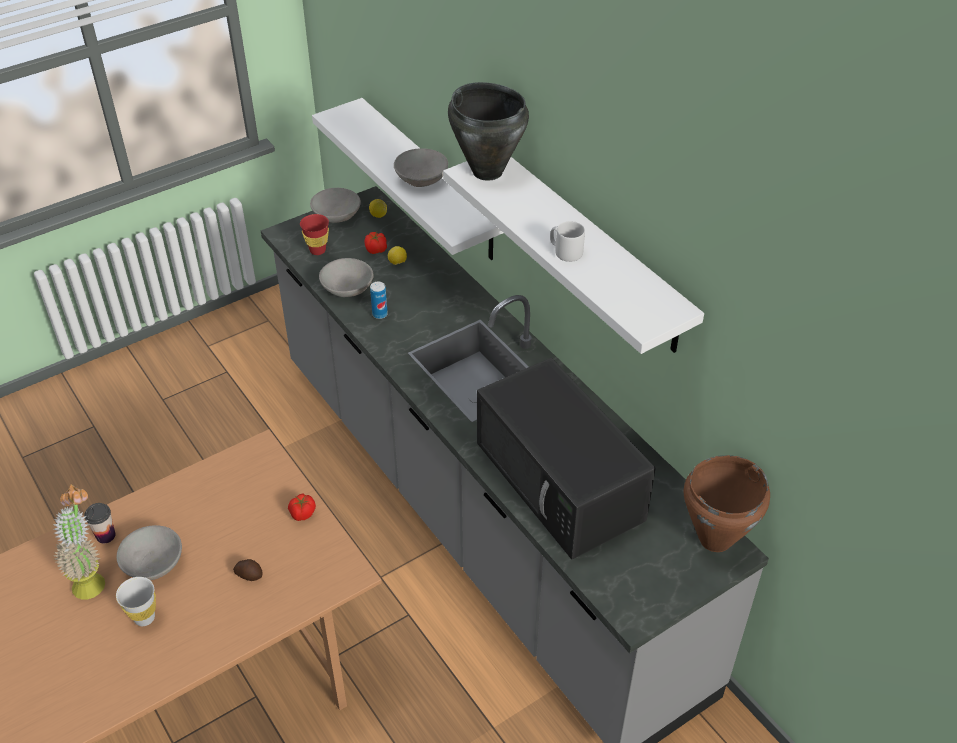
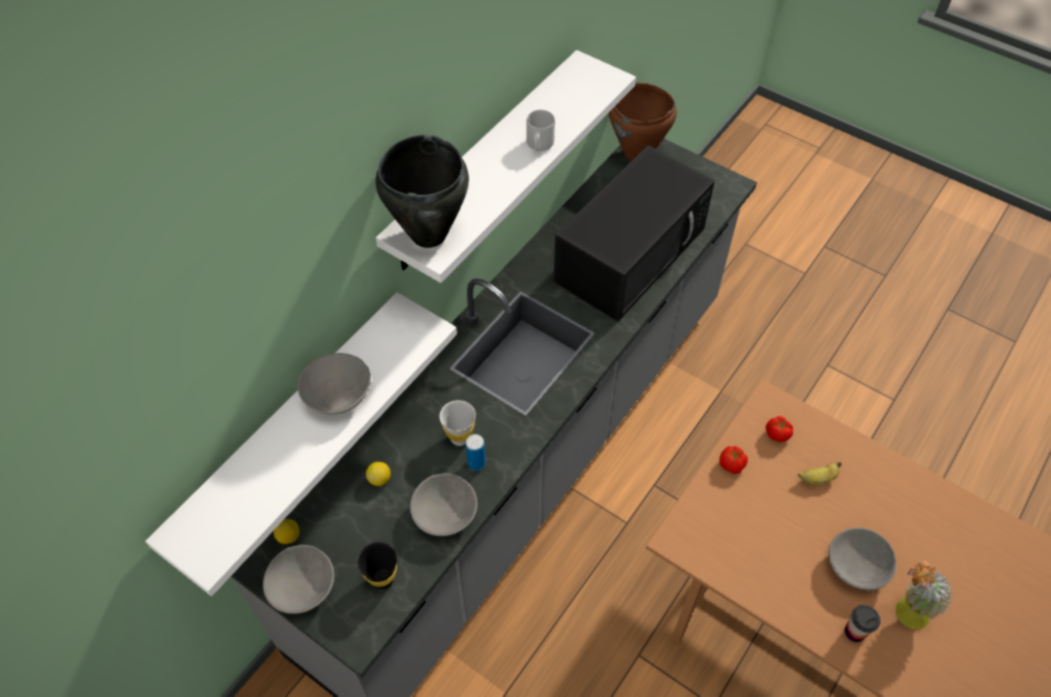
camera: 110 degrees left, 10 degrees up
white cup [116,577,156,626] -> white cup moved to [440,400,476,446]
potato [233,559,263,581] -> banana [798,462,842,485]
red cup [300,214,329,255] -> black cup [357,542,397,589]
tomato [364,232,387,254] -> tomato moved to [766,416,793,442]

